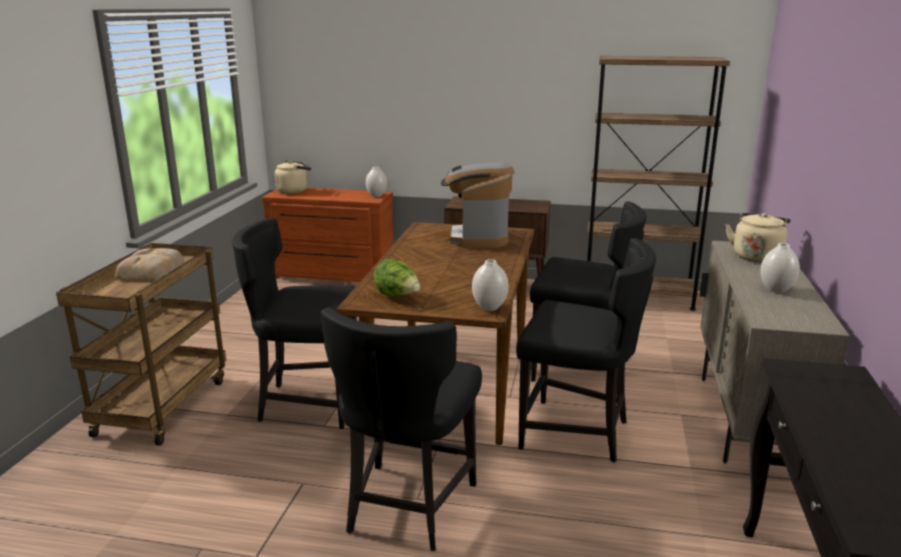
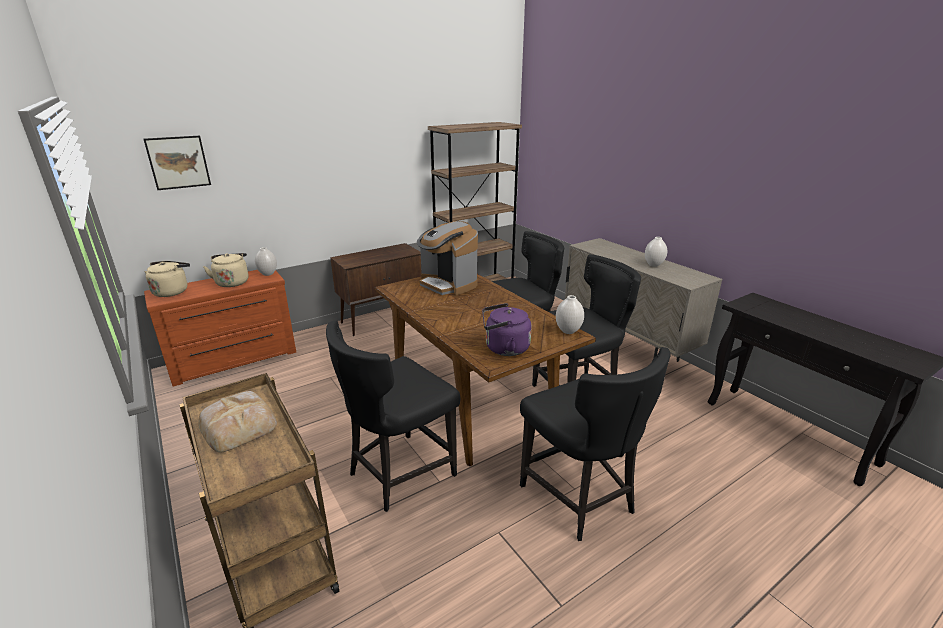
camera: 45 degrees left, 5 degrees up
lettuce [373,259,420,297] -> purple kettle [482,303,532,356]
beige kettle [726,213,791,262] -> beige kettle moved to [203,253,248,287]
none -> picture [143,136,211,190]

